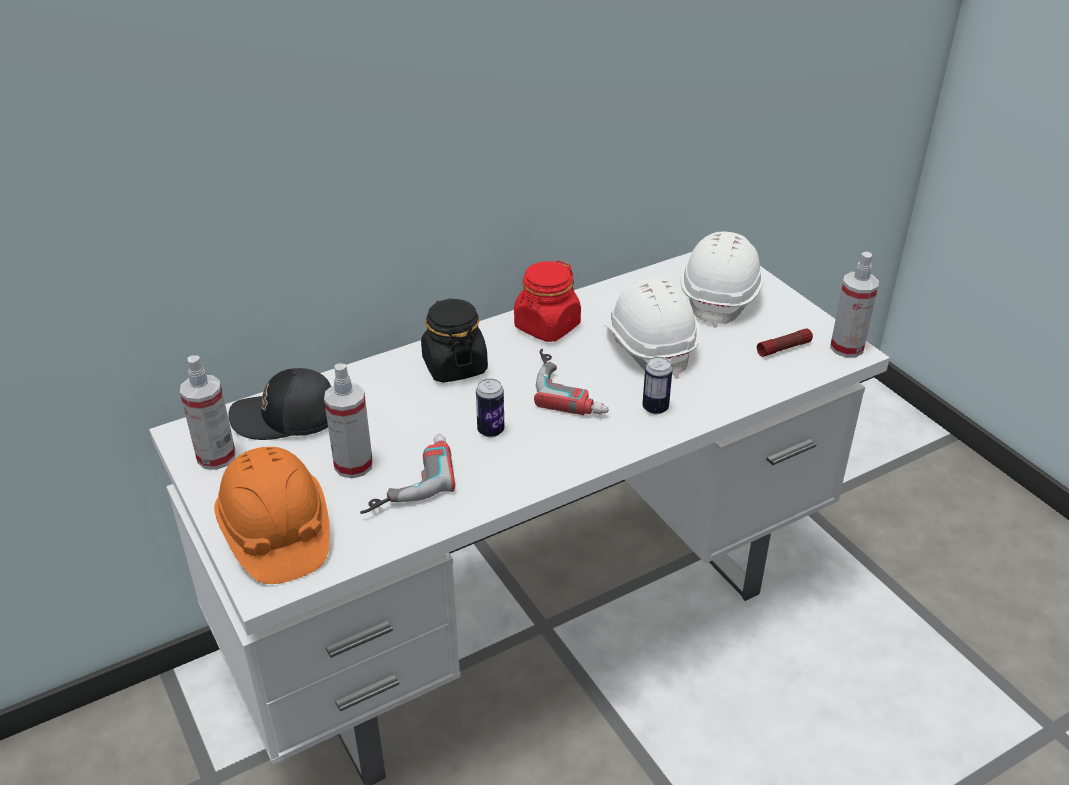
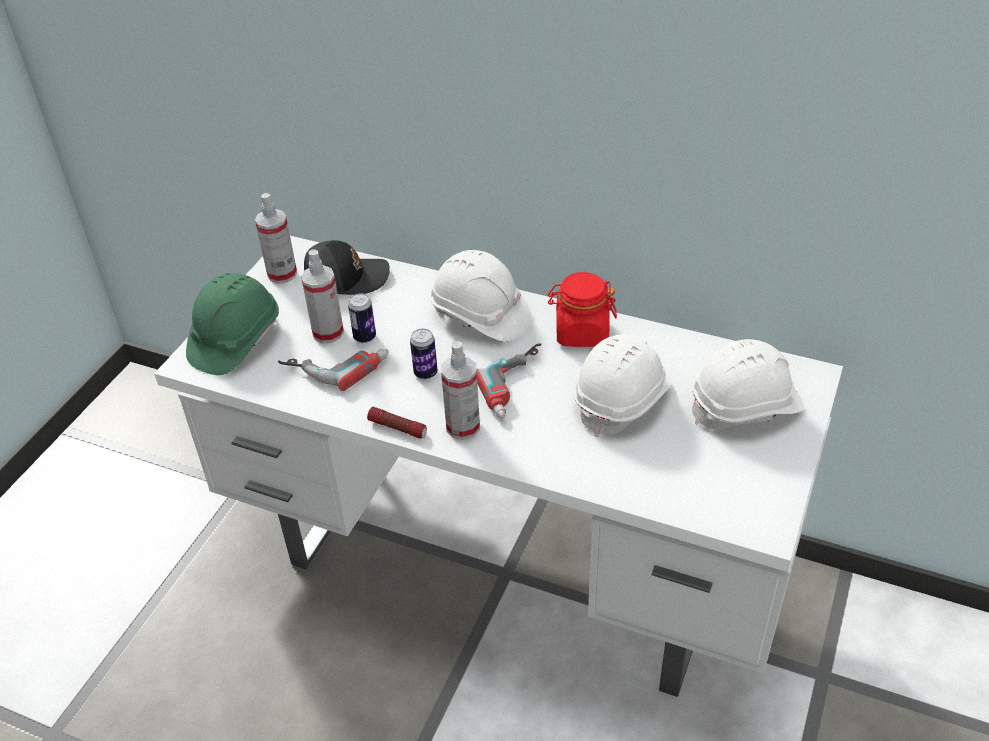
camera: 55 degrees right, 5 degrees up
orange hard hat [214,447,330,584] -> green hard hat [186,273,279,375]
black cap [228,368,331,440] -> black cap turned 120 degrees clockwise [304,240,390,295]
black jar [421,298,488,383] -> white hard hat [430,250,532,342]
can [642,357,673,414] -> can moved to [348,294,376,343]
flashlight [757,328,813,357] -> flashlight moved to [367,407,427,439]
spray bottle [830,252,879,357] -> spray bottle moved to [441,341,480,440]

